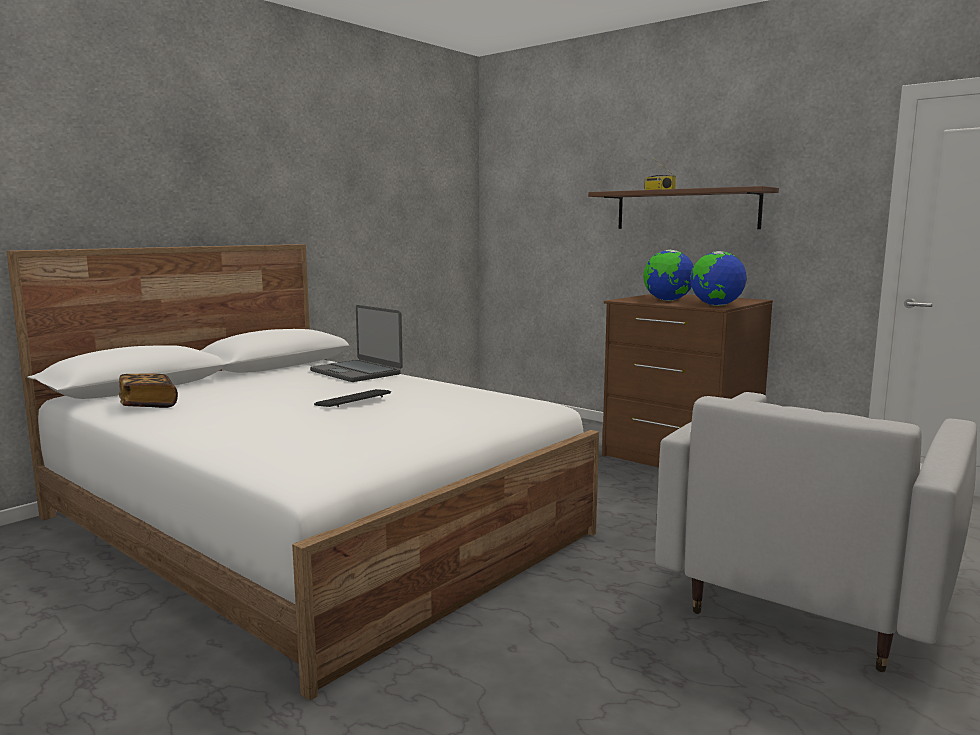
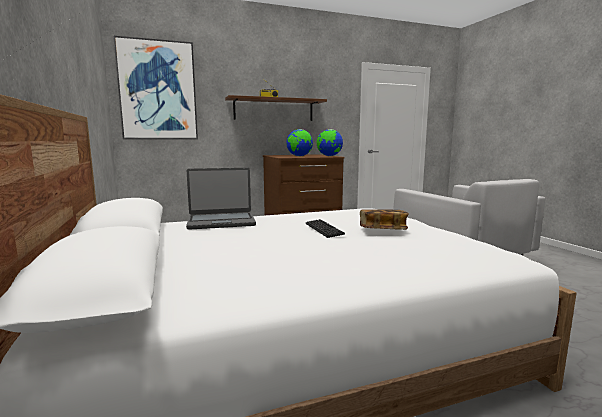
camera: 60 degrees left, 0 degrees up
book [119,374,178,408] -> book moved to [360,209,409,230]
none -> picture [113,36,198,139]

